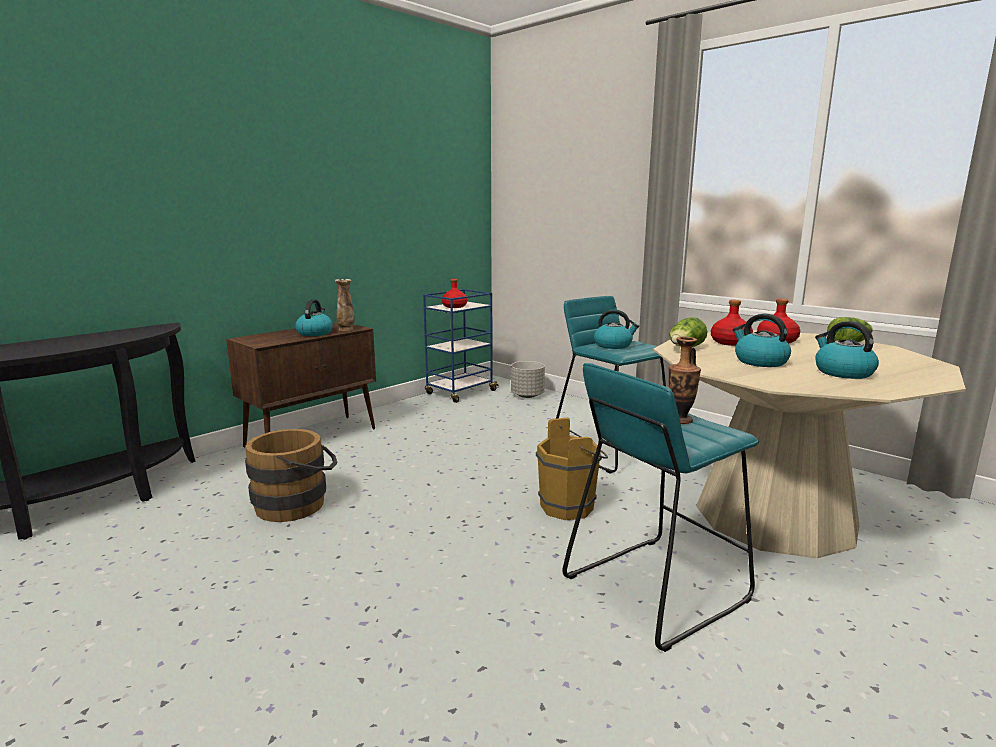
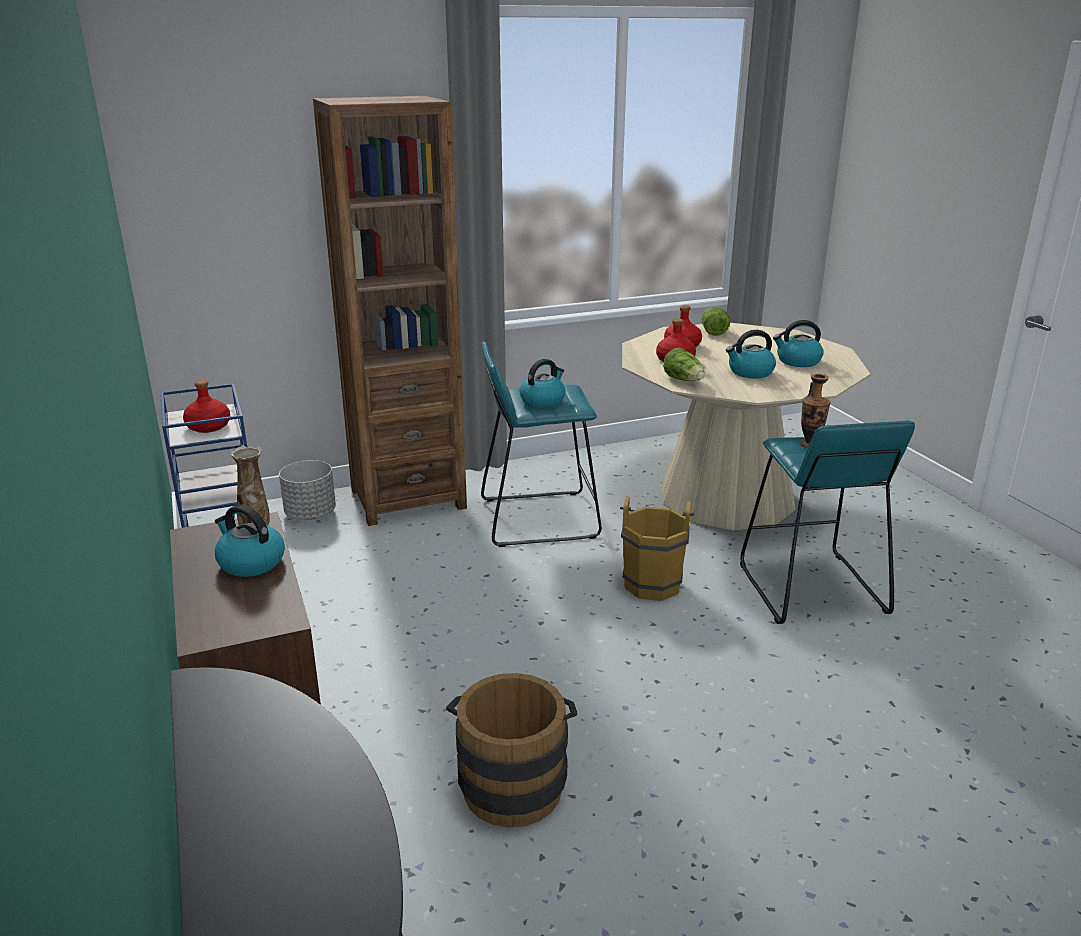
camera: 65 degrees left, 10 degrees up
none -> brown bookcase [313,96,467,526]

